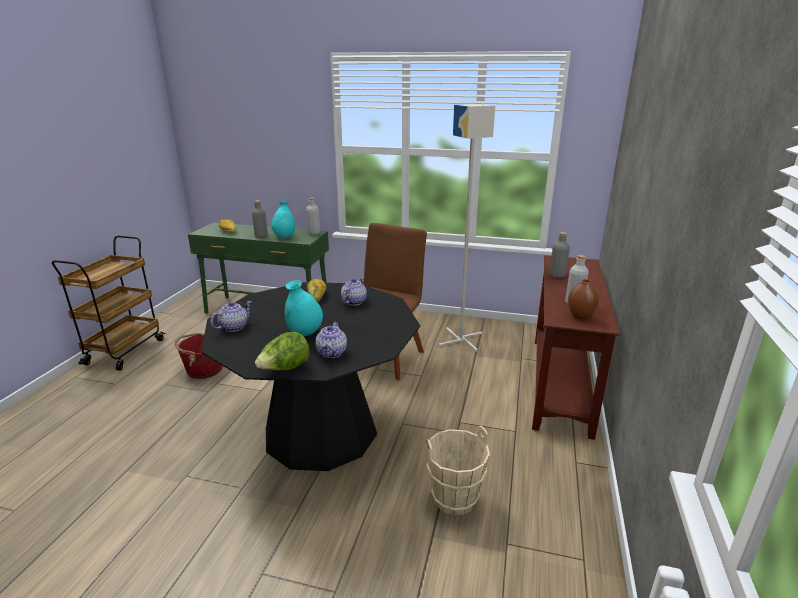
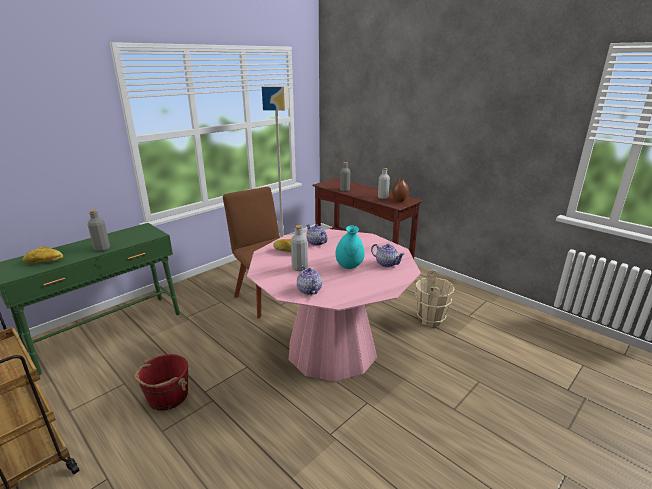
camera: 60 degrees left, 0 degrees up
black dining table [201,282,420,471] -> pink dining table [247,229,421,382]
lettuce [255,332,310,370] -> none
turquoise vase [271,201,295,238] -> none
grey bottle [306,198,320,235] -> grey bottle moved to [291,225,308,271]

